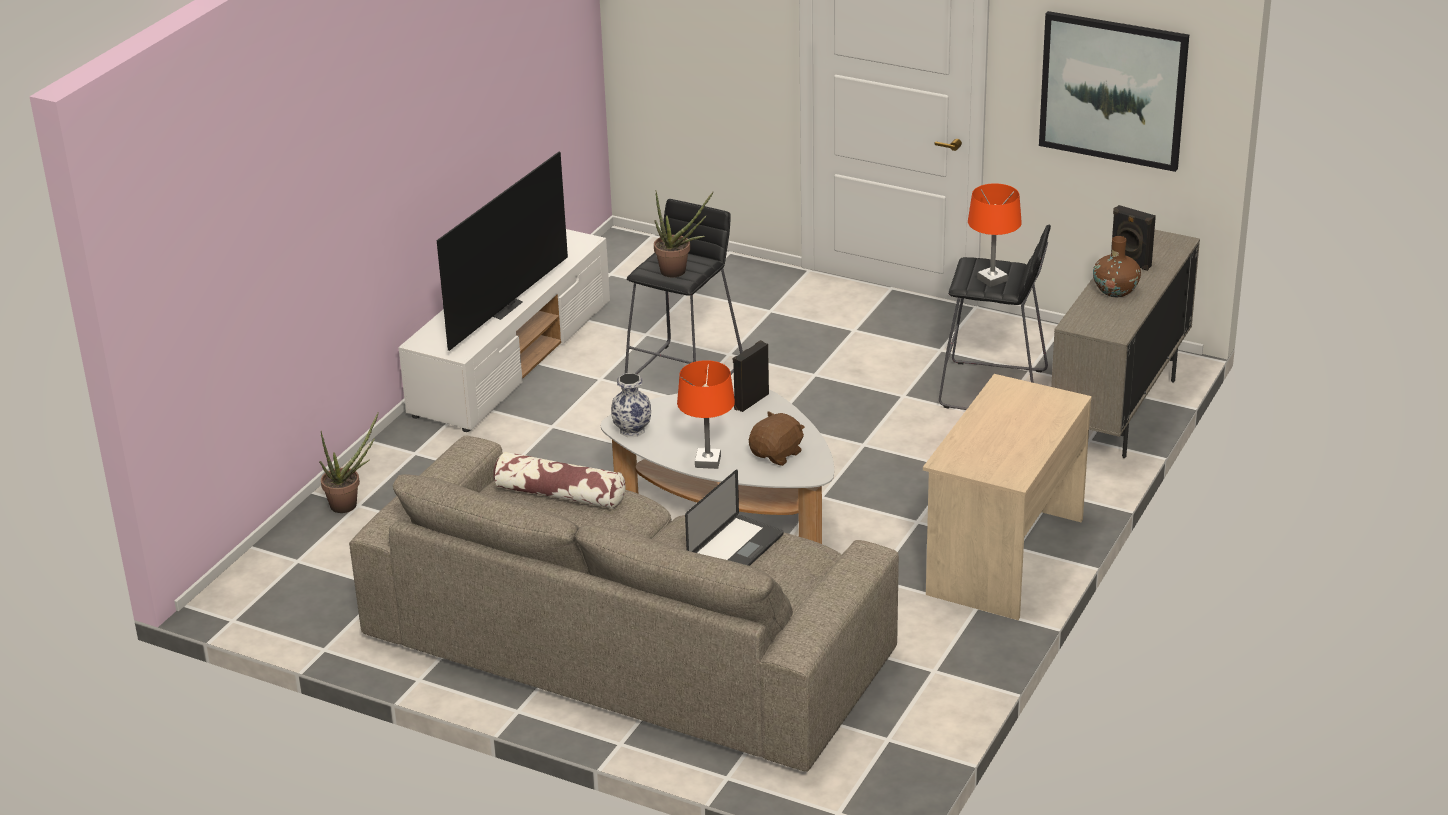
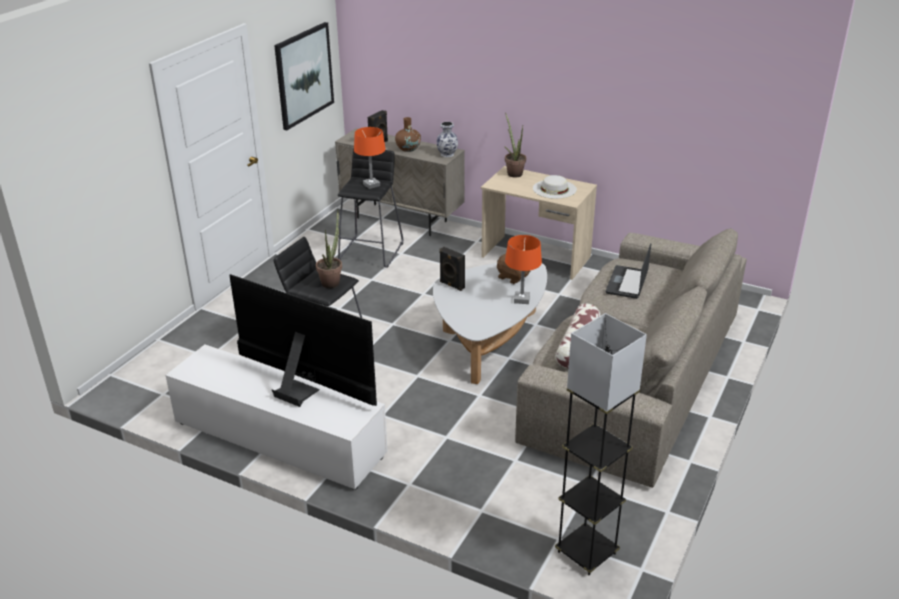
camera: 90 degrees left, 0 degrees up
potted plant [319,412,379,513] -> potted plant moved to [504,113,526,178]
vase [611,373,651,437] -> vase moved to [437,122,458,157]
laptop [685,470,784,566] -> laptop turned 105 degrees counterclockwise [605,243,651,299]
none -> white hat [533,175,577,199]
none -> grey floor lamp [555,313,647,575]

